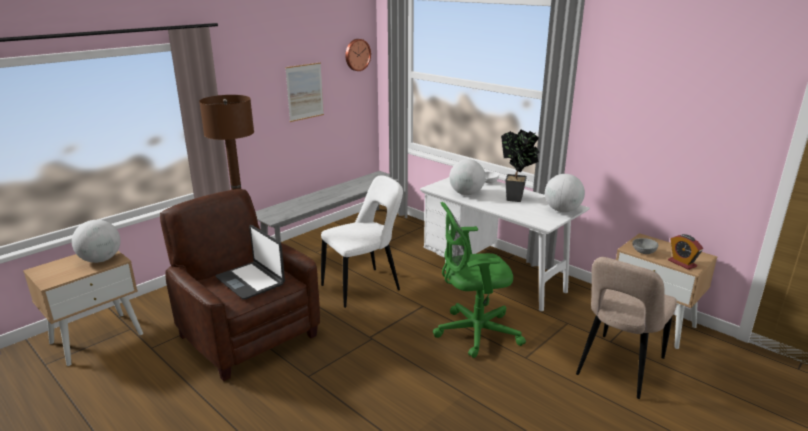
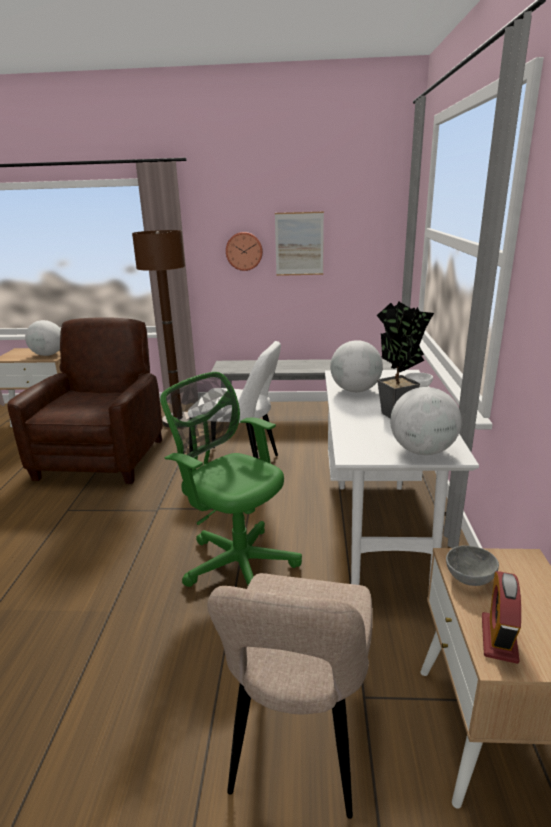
camera: 50 degrees right, 0 degrees up
laptop [216,225,285,300] -> none
wall clock [345,39,371,71] -> wall clock moved to [226,232,263,271]
beige chair [576,257,677,399] -> beige chair turned 75 degrees counterclockwise [207,573,373,819]

